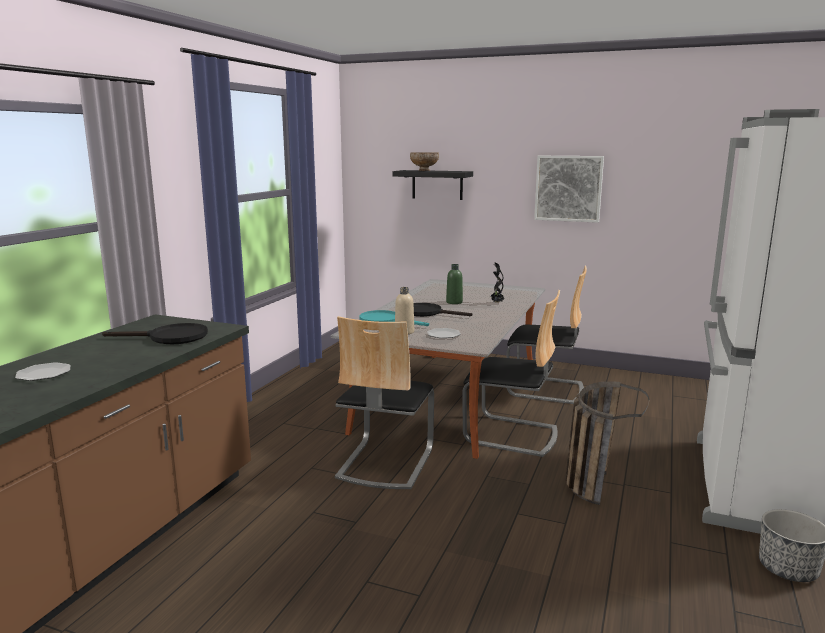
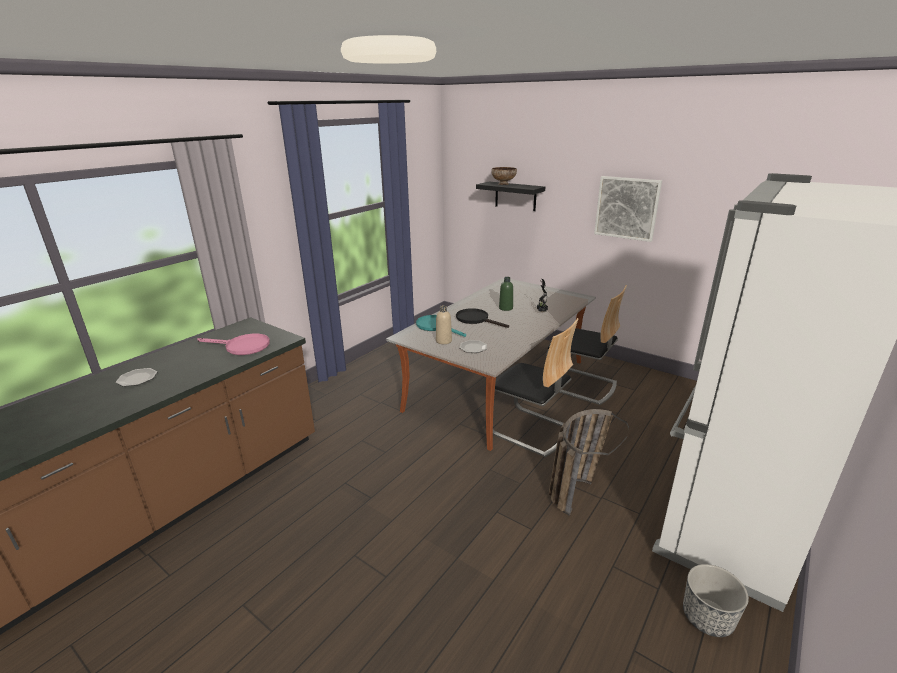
camera: 15 degrees right, 10 degrees up
black frying pan [102,323,208,344] -> pink frying pan [197,334,270,355]
chair [335,316,434,489] -> none

